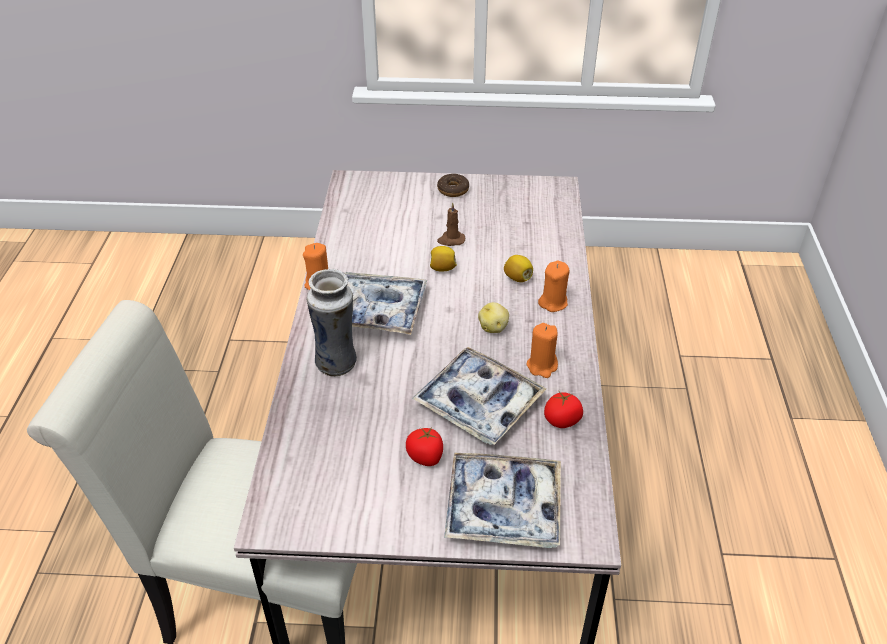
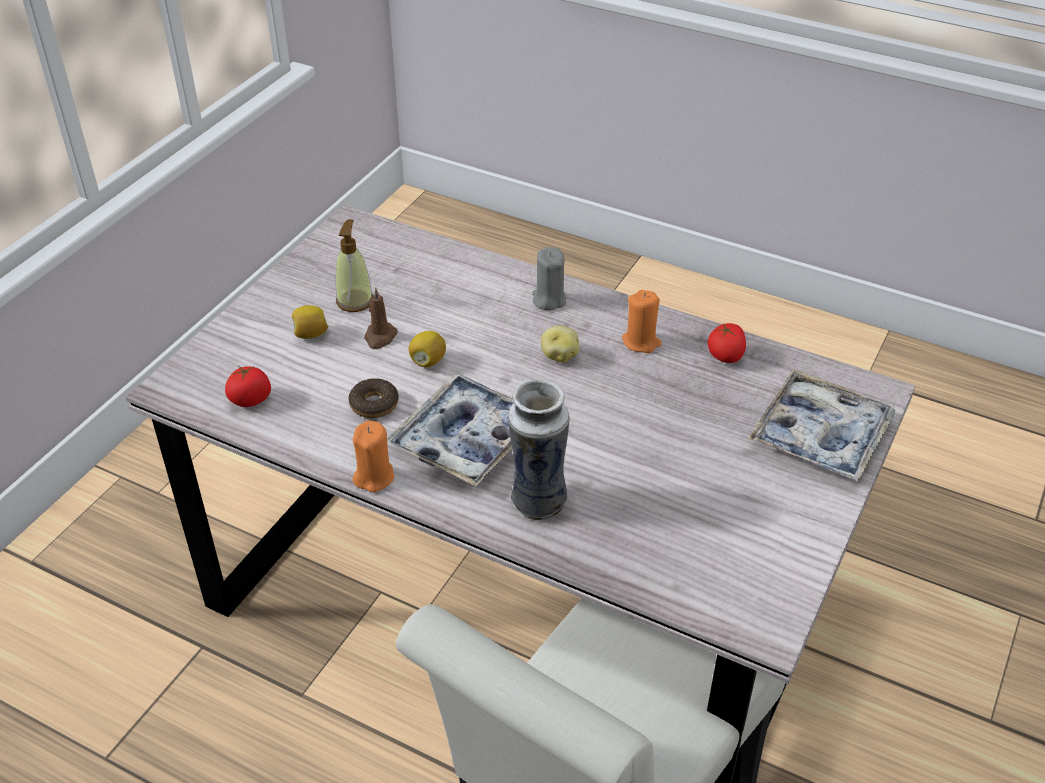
camera: 65 degrees left, 0 degrees up
tomato [406,427,443,466] -> tomato moved to [225,366,271,407]
tray [412,347,547,445] -> none
donut [437,174,469,197] -> donut moved to [348,378,399,418]
lemon [504,255,533,282] -> lemon moved to [292,305,329,339]
orange candle [538,261,570,312] -> grey candle [532,247,566,310]
none -> soap dispenser [336,219,373,312]

